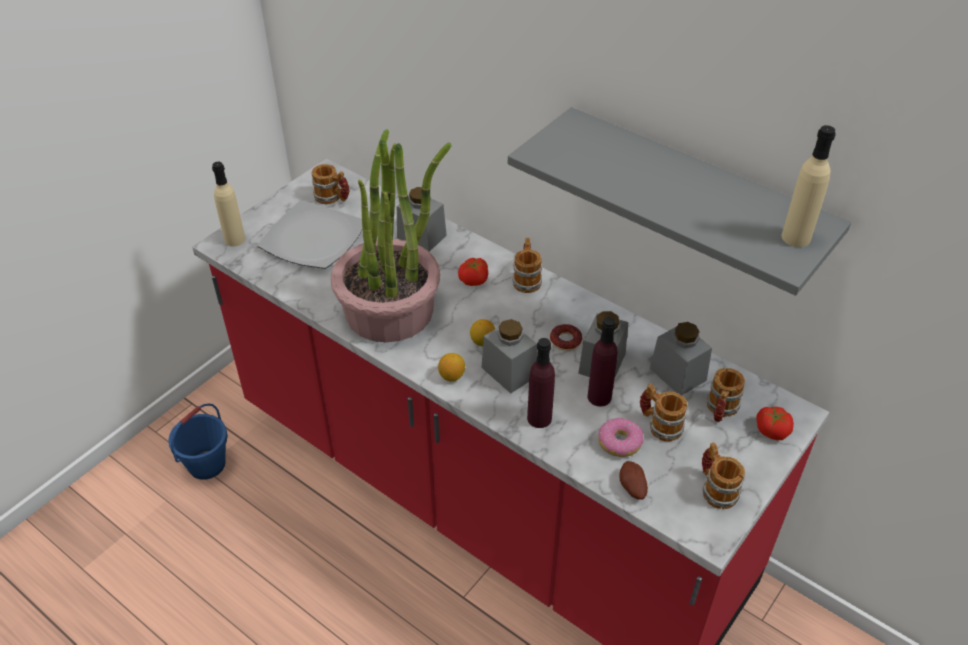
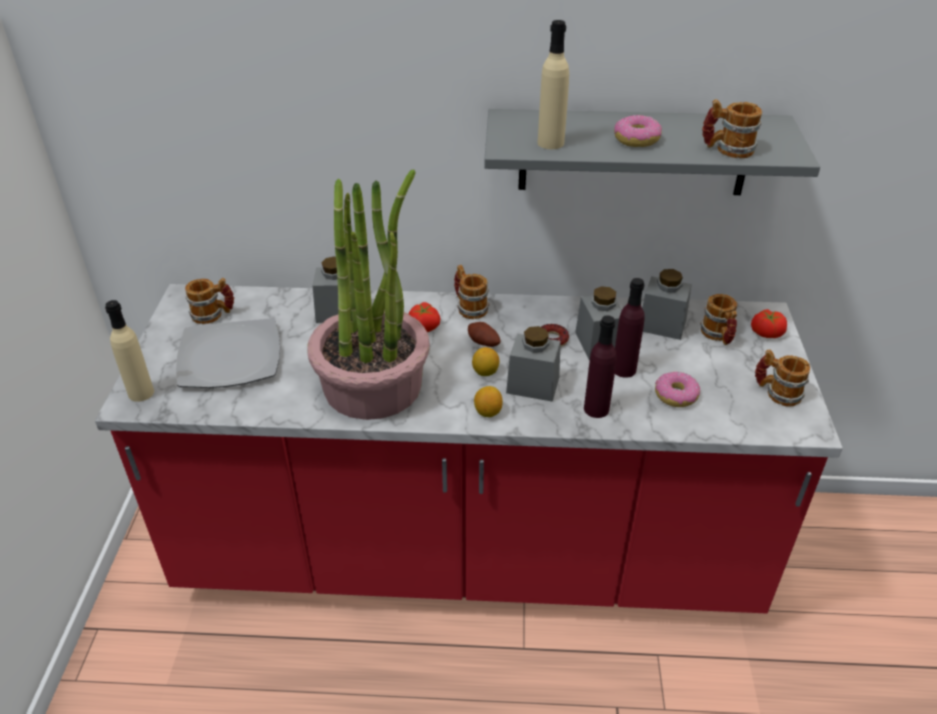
camera: 35 degrees left, 5 degrees down
blue bucket [168,404,228,480] -> none
potato [620,461,648,500] -> potato moved to [468,322,500,347]
mug [640,383,688,442] -> mug moved to [702,99,762,158]
beige bottle [782,125,836,247] -> beige bottle moved to [537,20,569,149]
none -> donut [614,115,662,147]

